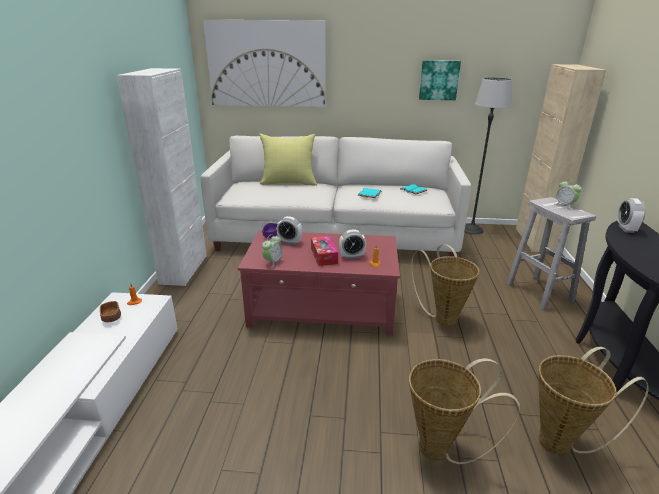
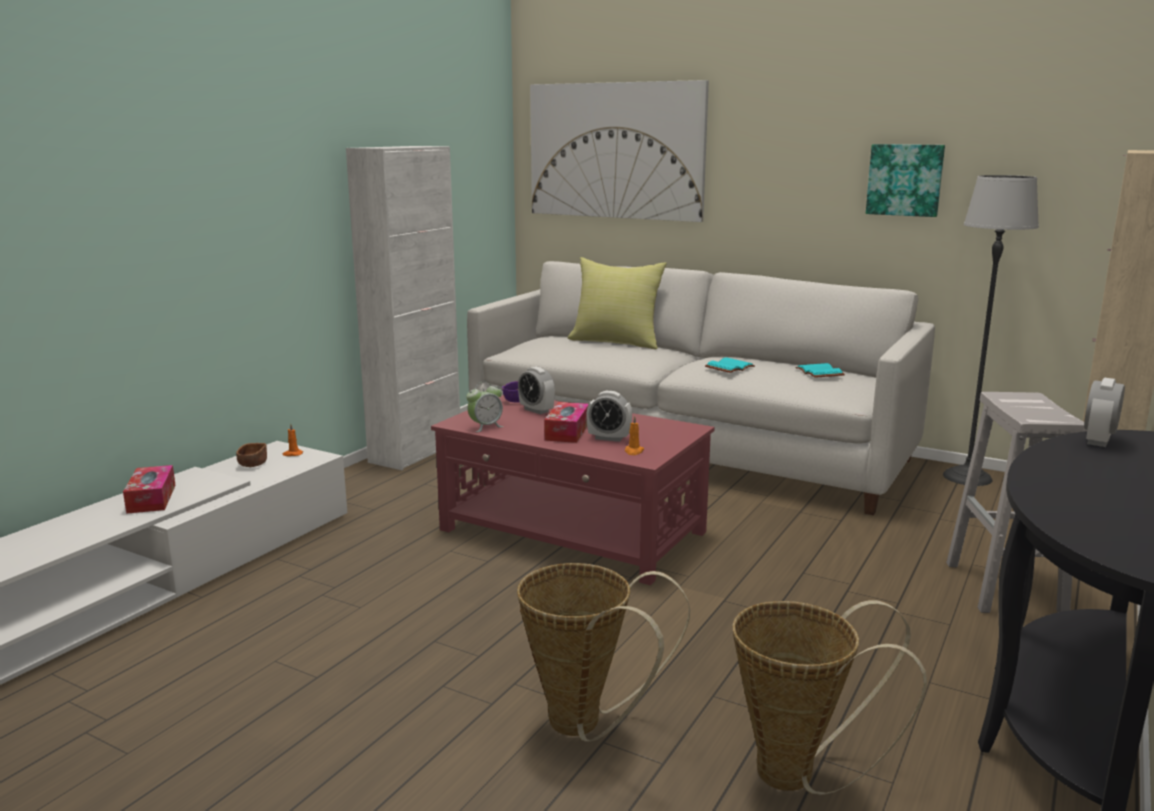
camera: 25 degrees right, 10 degrees down
basket [411,244,479,327] -> none
alarm clock [555,179,582,209] -> none
none -> tissue box [123,465,176,514]

